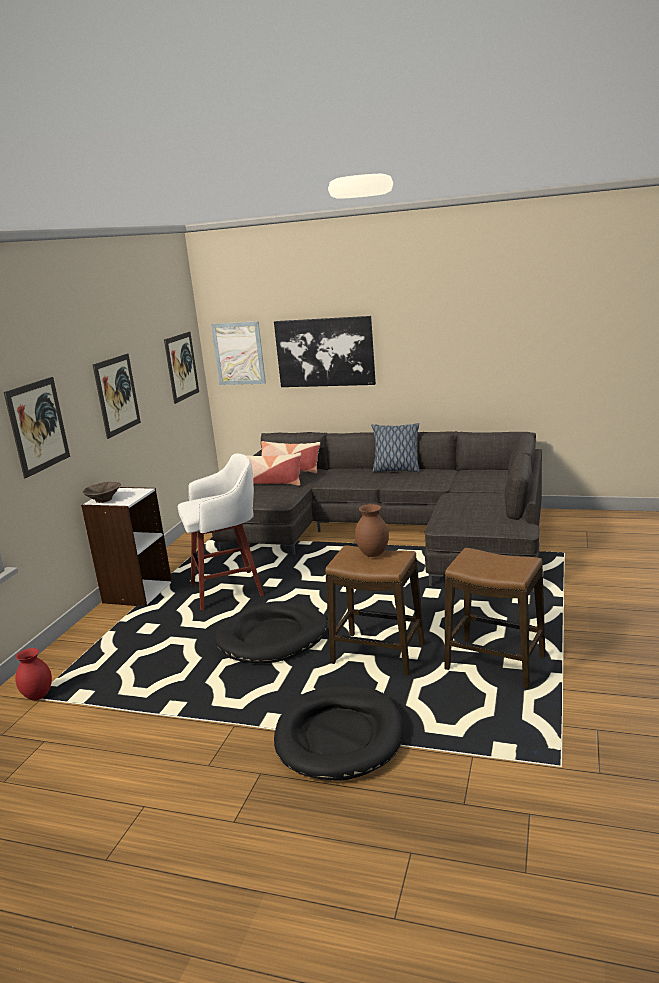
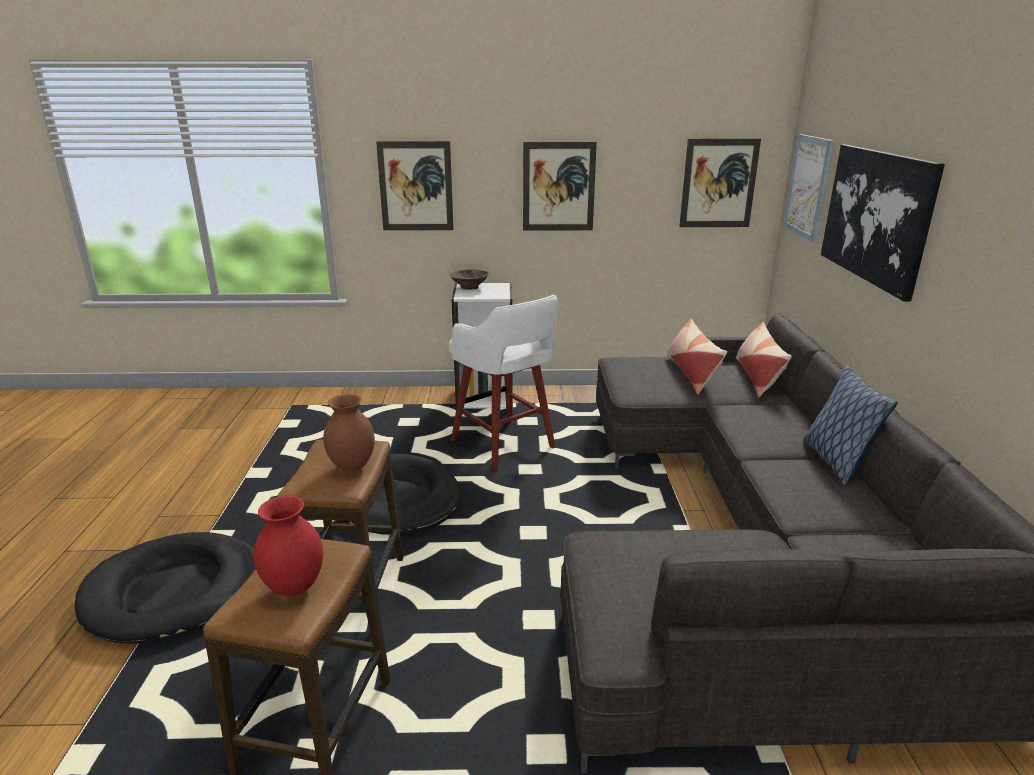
camera: 70 degrees right, 5 degrees up
red vase [15,648,52,700] -> red vase moved to [254,496,323,596]

